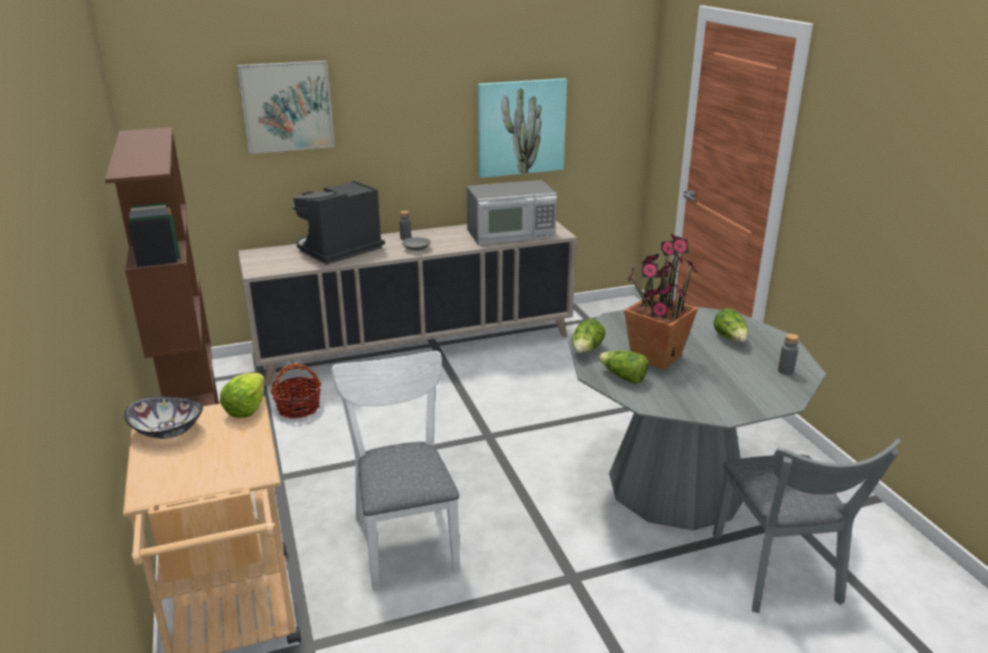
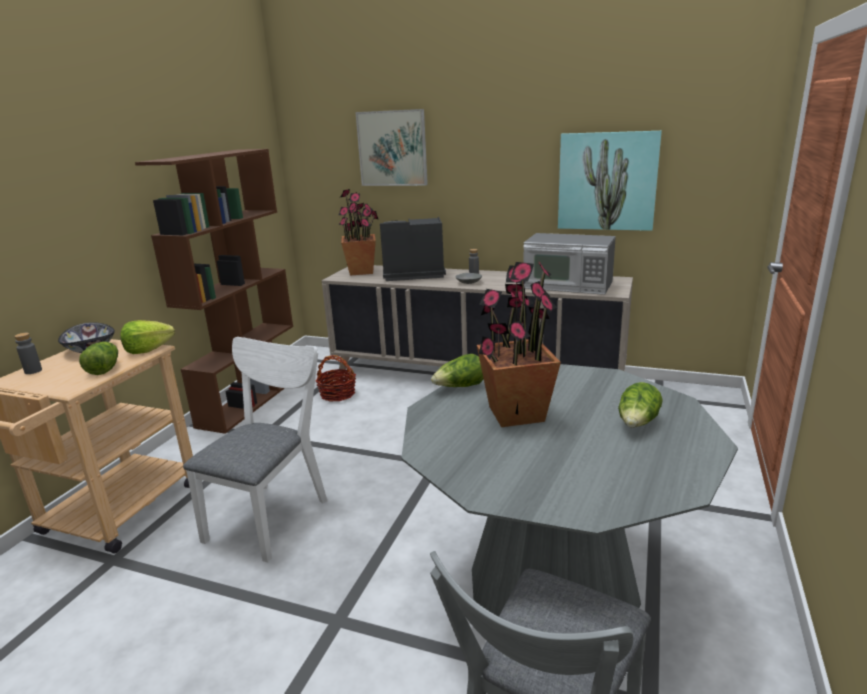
camera: 40 degrees right, 5 degrees down
lettuce [599,350,649,384] -> lettuce moved to [79,341,118,375]
grey bottle [778,334,799,375] -> grey bottle moved to [14,333,42,374]
none -> potted plant [338,189,379,276]

